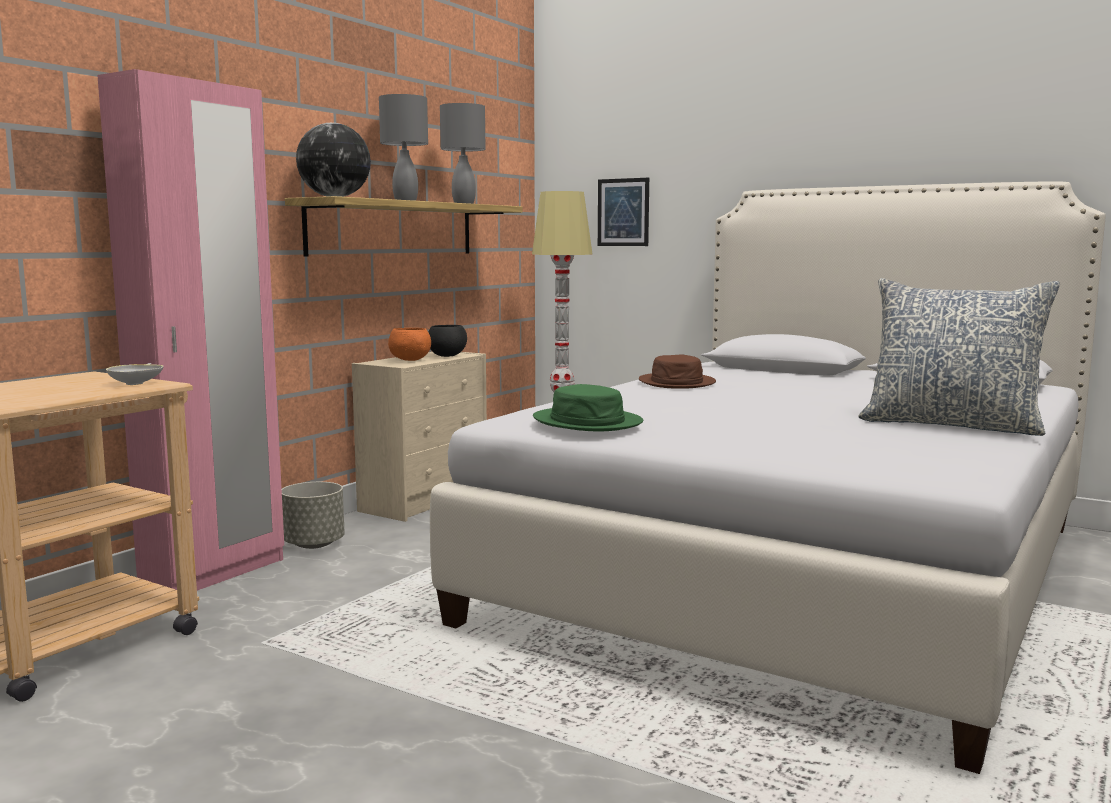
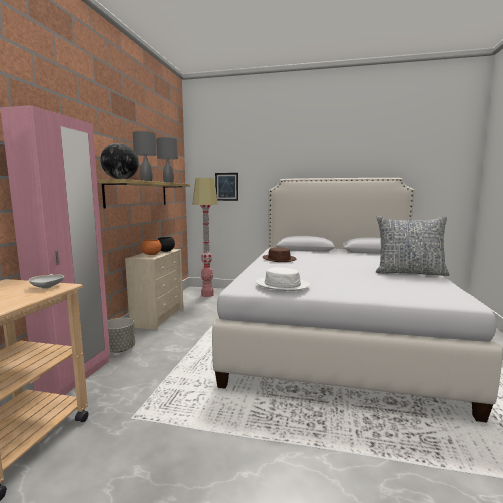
camera: 20 degrees left, 0 degrees up
green hat [533,384,643,431] -> white hat [256,267,310,291]

